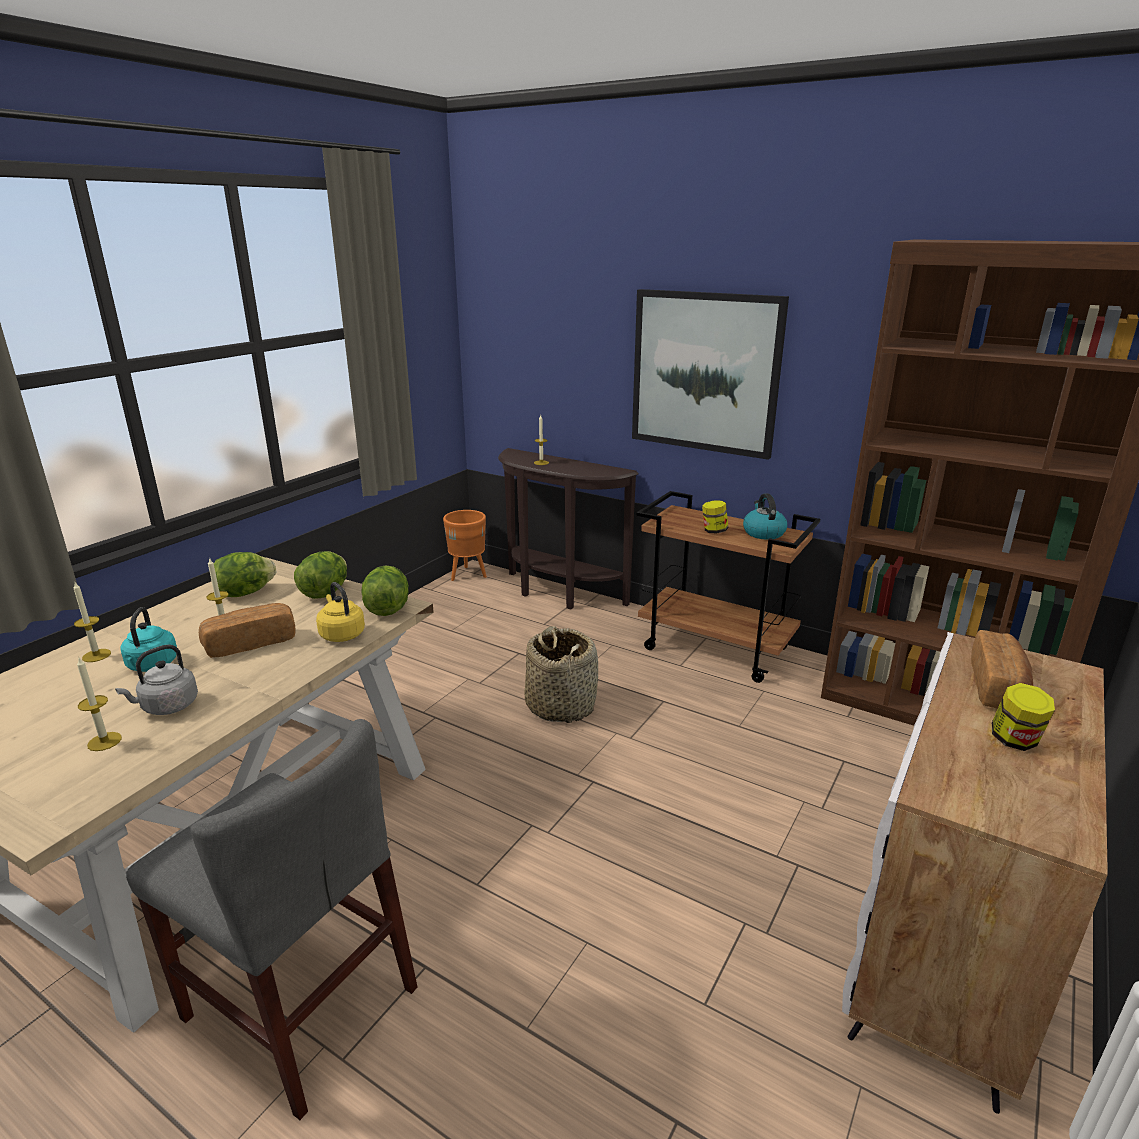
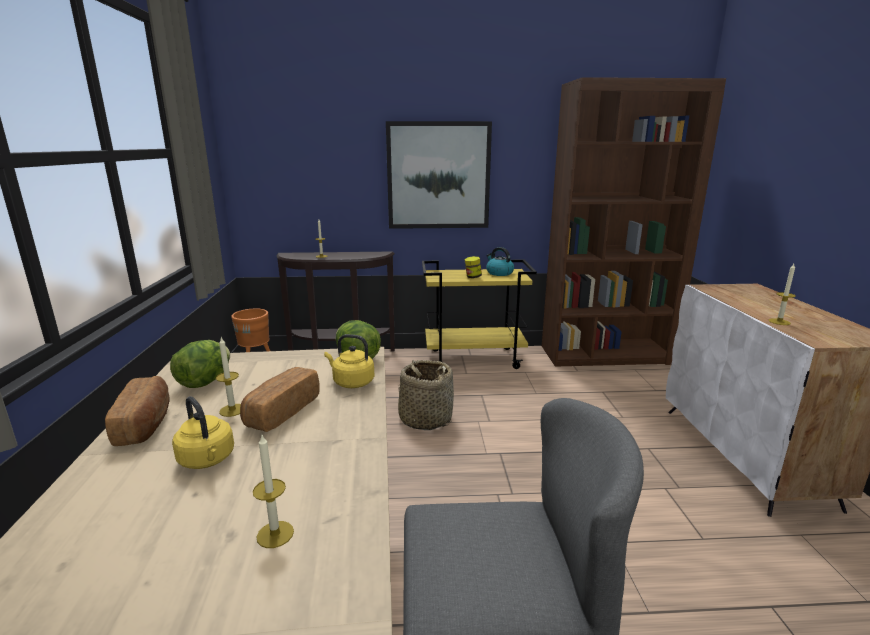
camera: 35 degrees left, 5 degrees down
candle [74,582,111,662] -> candle moved to [769,264,796,325]
grey kettle [115,645,198,715] -> none
turquoise kettle [120,607,177,672] -> yellow kettle [172,396,234,469]
lettuce [294,551,347,599] -> none
brown cart [636,491,820,683] -> yellow cart [422,260,537,369]
bread [971,630,1033,708] -> bread moved to [105,376,170,446]
jar [992,683,1055,751] -> none

